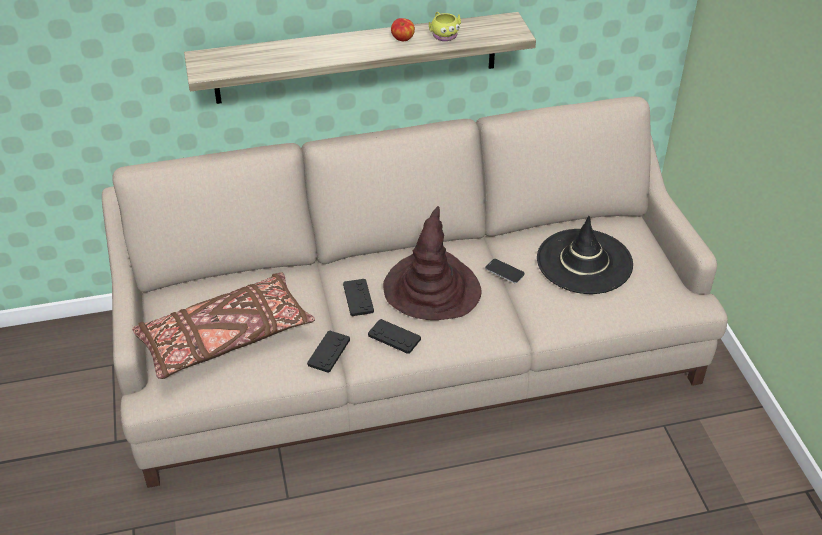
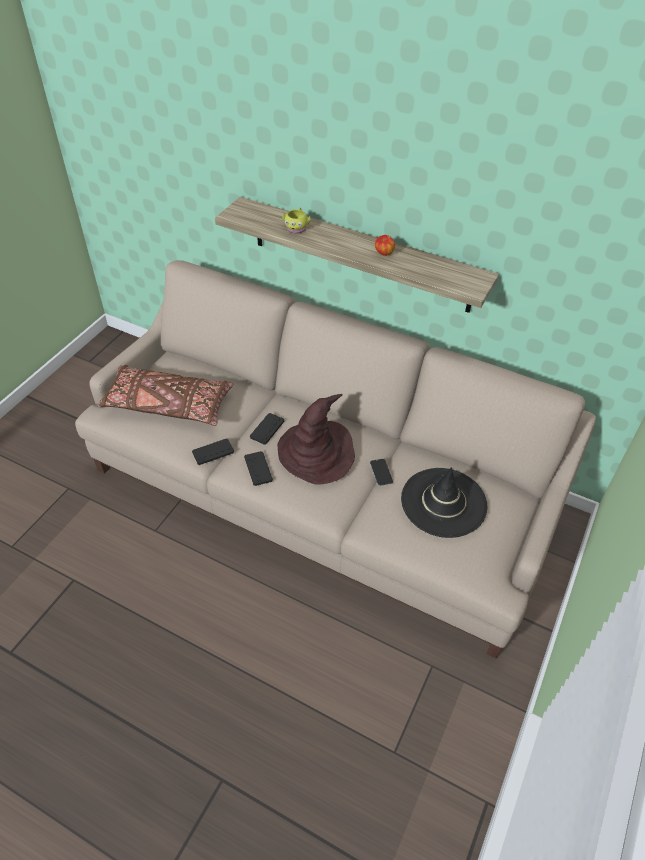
camera: 40 degrees right, 5 degrees up
yellow mug [429,12,461,41] -> yellow mug moved to [282,208,311,233]

